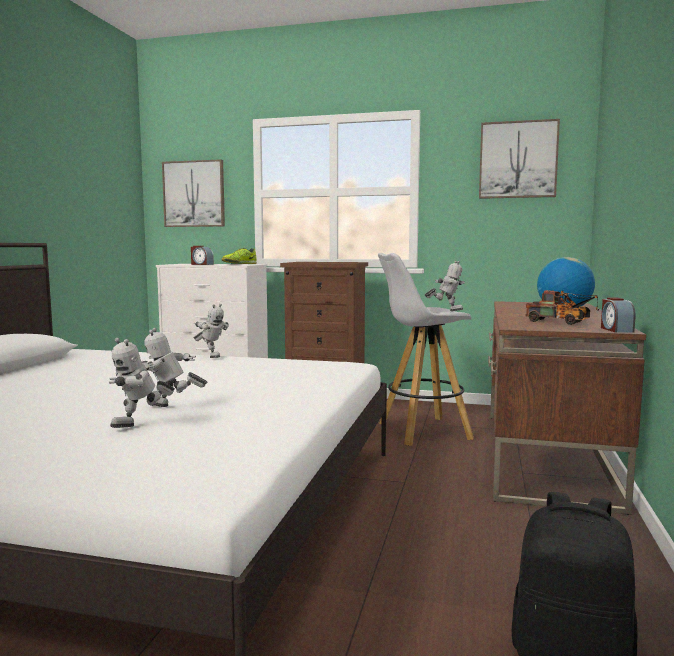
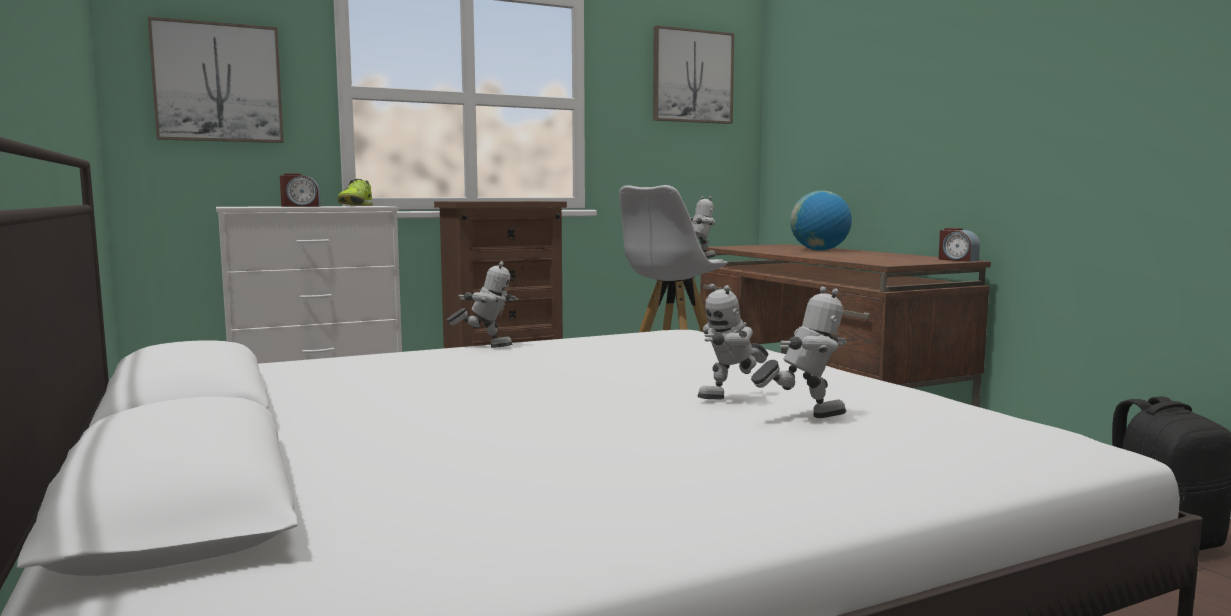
camera: 40 degrees left, 0 degrees up
toy robot [109,338,175,428] -> toy robot turned 105 degrees counterclockwise [751,287,847,418]
toy truck [525,290,599,325] -> none

